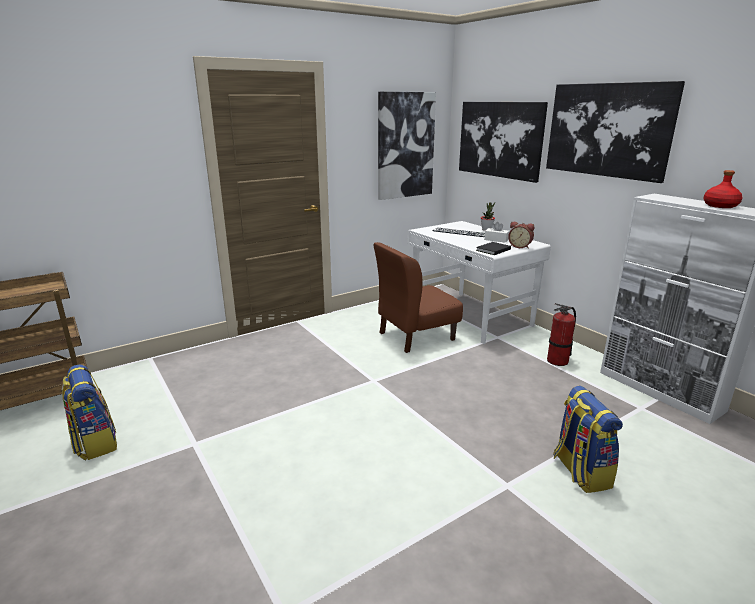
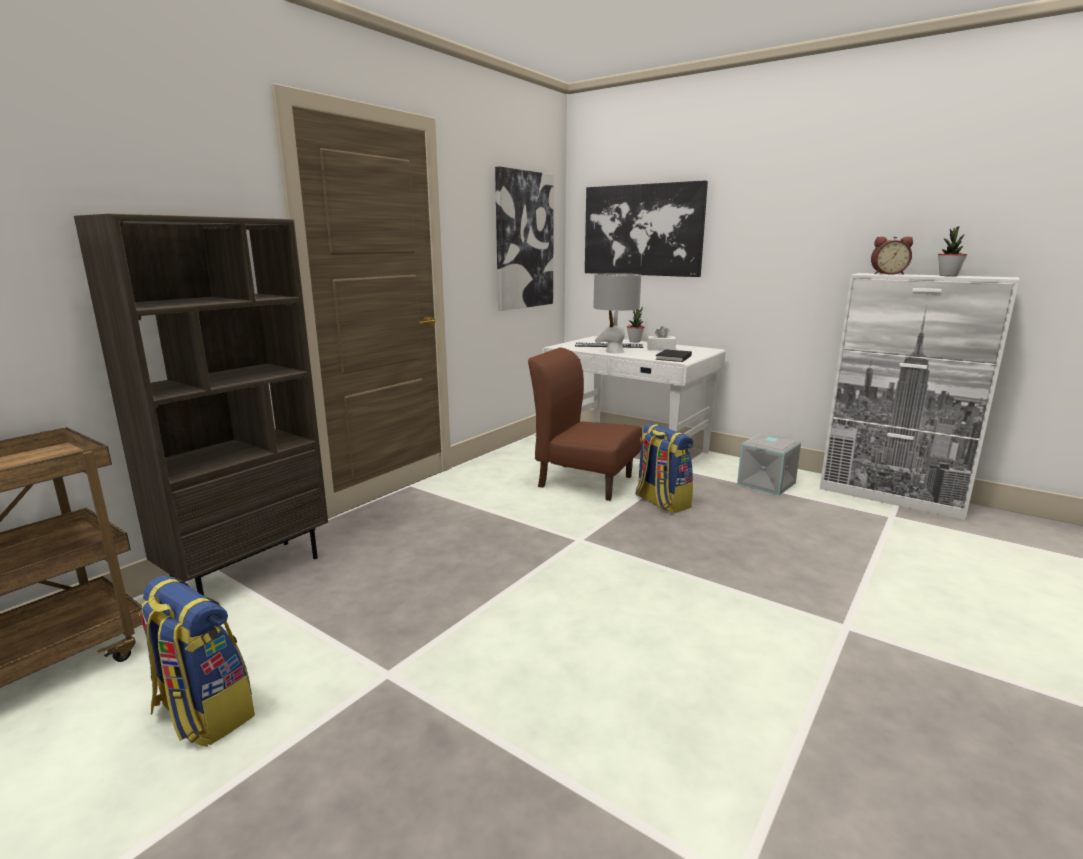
camera: 20 degrees left, 5 degrees down
brown chair [373,242,463,353] -> brown chair turned 75 degrees clockwise [528,348,642,501]
alarm clock [508,222,534,249] -> alarm clock moved to [871,236,913,275]
picture [546,81,685,183] -> none
fire extinguisher [547,303,576,366] -> grey storage box [737,433,801,495]
backpack [553,386,623,493] -> backpack moved to [636,423,693,513]
red bottle [703,170,743,208] -> potted plant [938,226,967,276]
none -> brown bookcase [74,214,328,596]
none -> grey table lamp [593,273,641,353]

